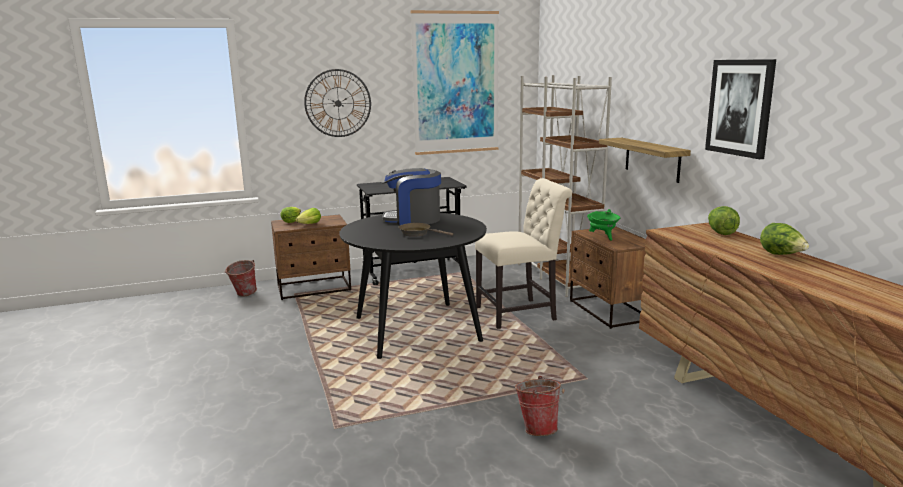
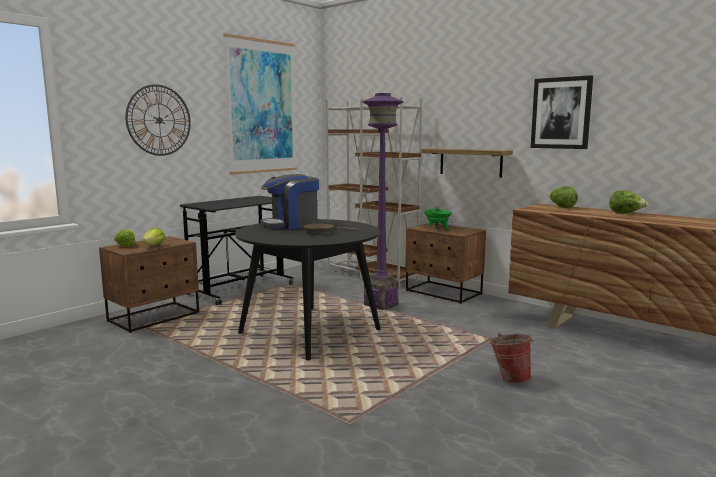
camera: 30 degrees left, 5 degrees down
bucket [224,260,257,297] -> none
beige chair [475,178,572,329] -> purple floor lamp [362,93,404,310]

